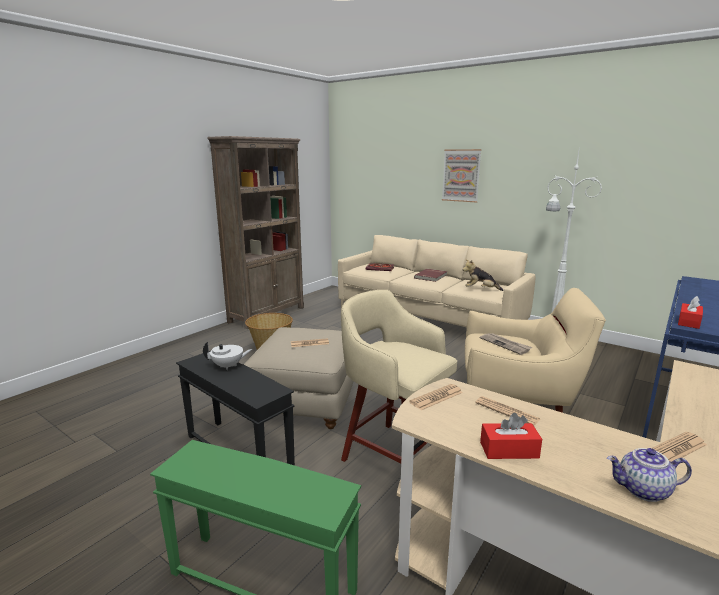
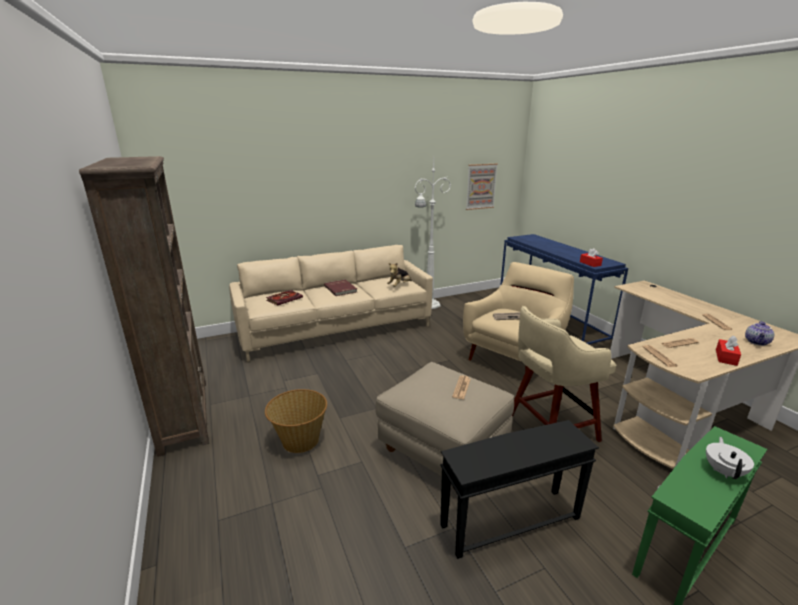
camera: 60 degrees left, 5 degrees up
white teapot [203,342,252,370] -> white teapot moved to [706,437,754,479]
picture [442,149,482,203] -> picture moved to [466,164,498,210]

